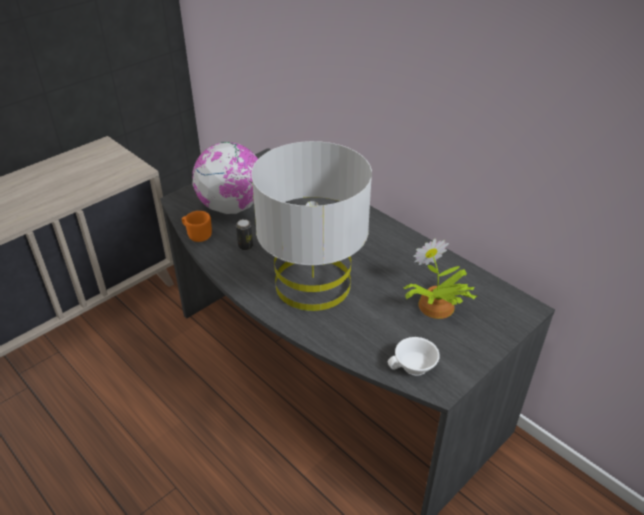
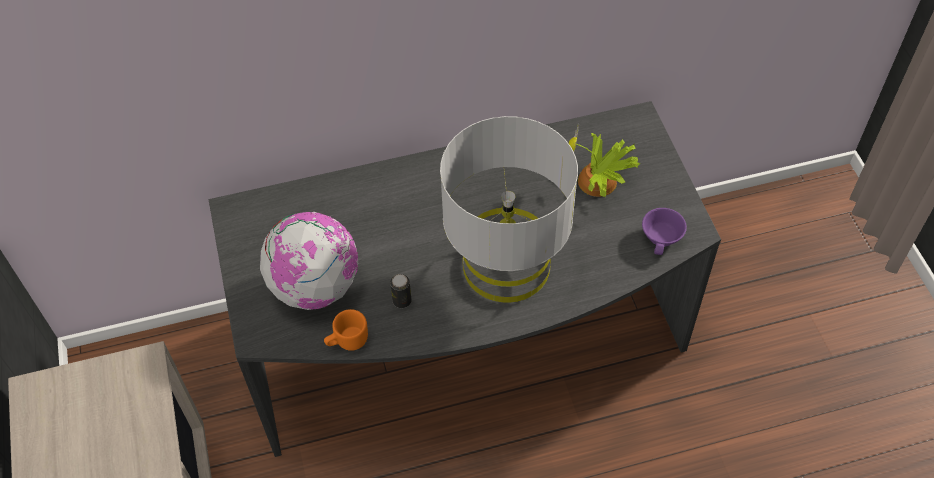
camera: 60 degrees left, 15 degrees up
white cup [388,337,440,376] -> purple cup [642,208,687,255]

